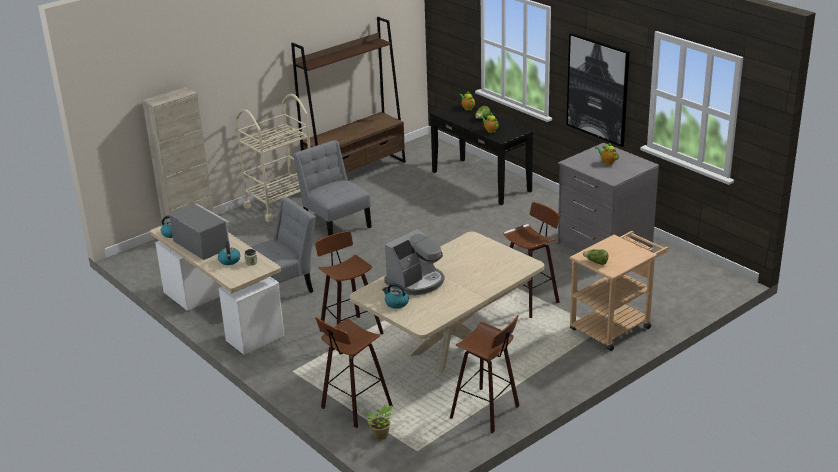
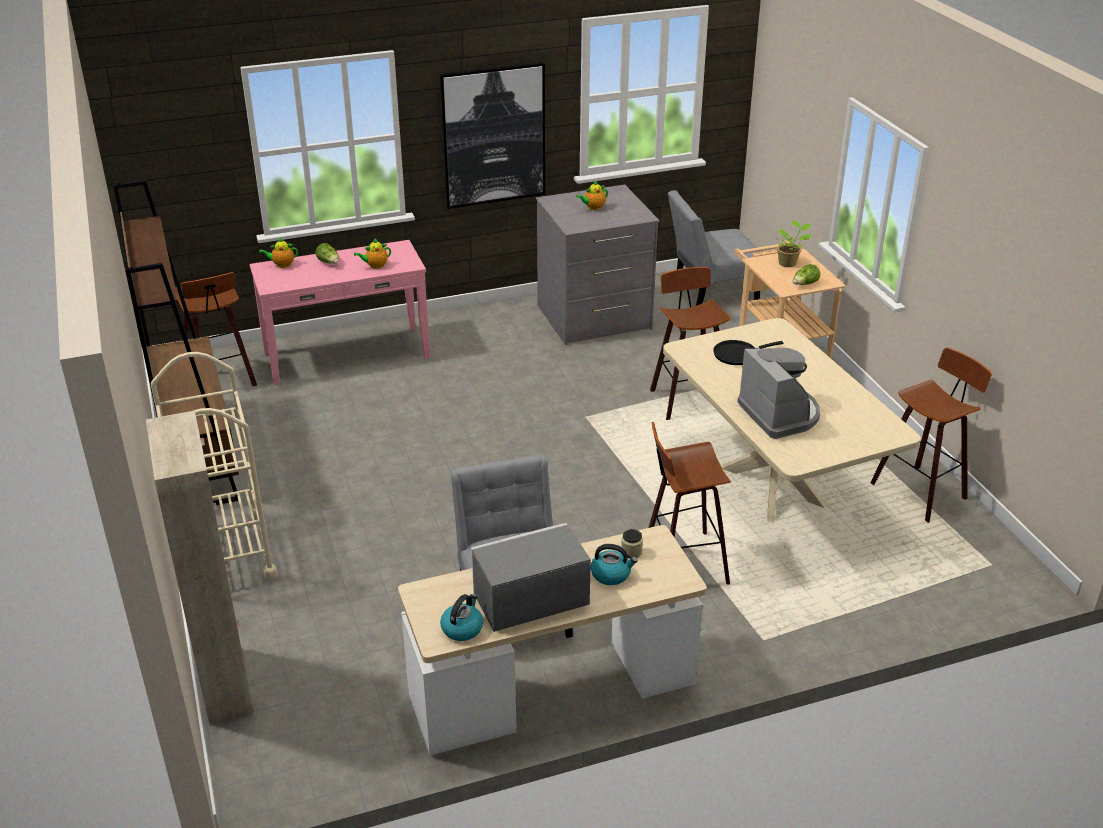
camera: 70 degrees left, 5 degrees up
grey chair [293,140,372,236] -> grey chair moved to [668,190,760,306]
stool [315,317,393,428] -> stool moved to [175,272,257,386]
potted plant [365,405,392,440] -> potted plant moved to [775,220,812,267]
kettle [382,283,409,309] -> none
black console table [430,101,534,205] -> pink console table [249,240,430,386]
none -> black frying pan [713,340,784,365]

